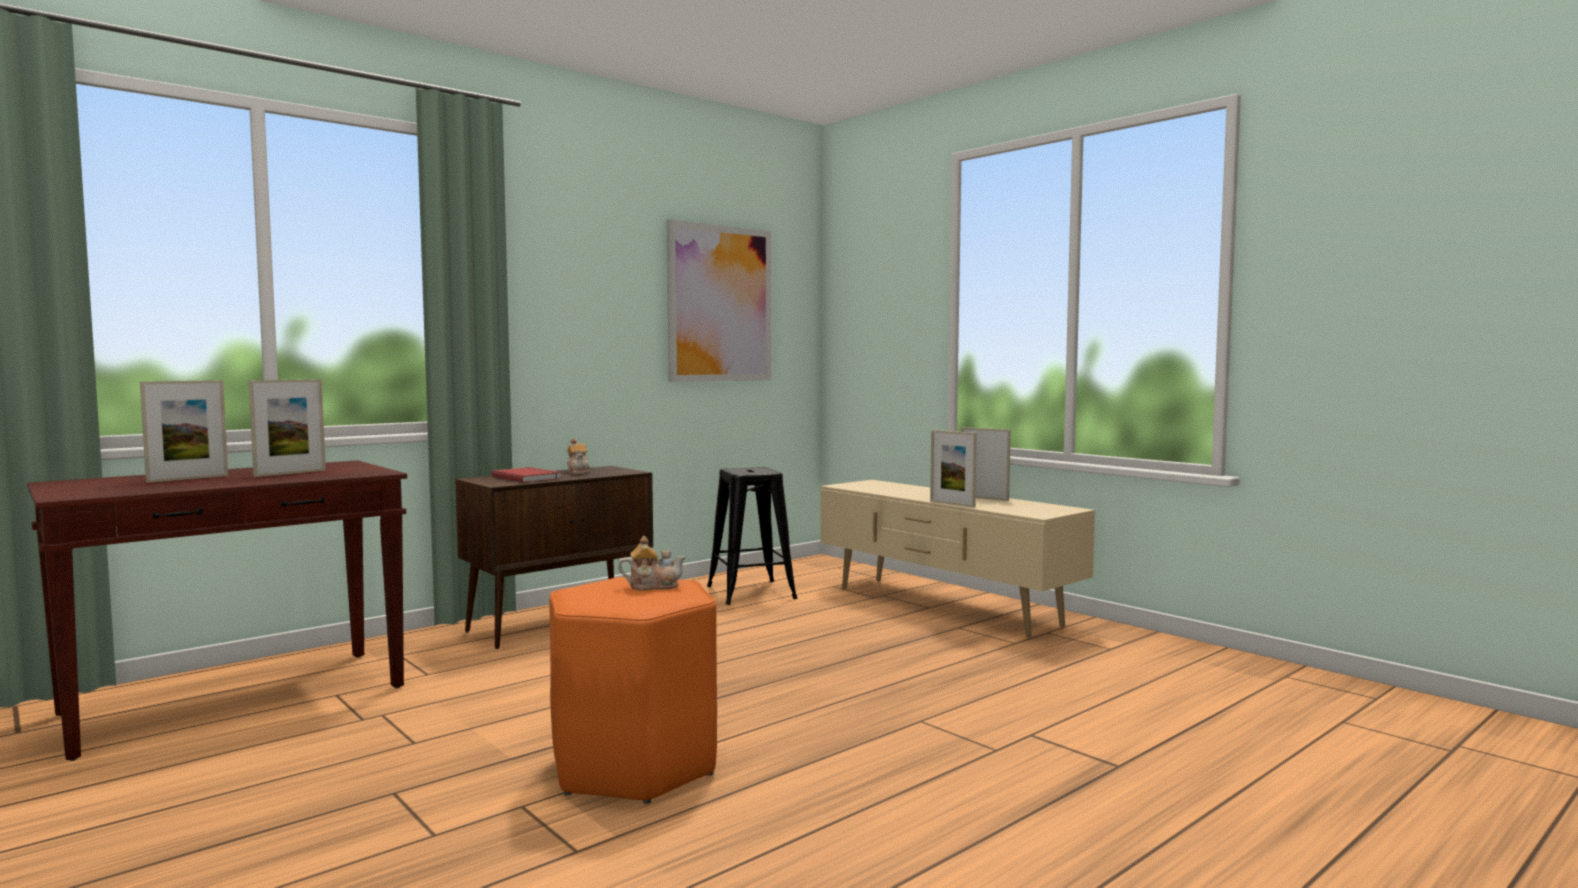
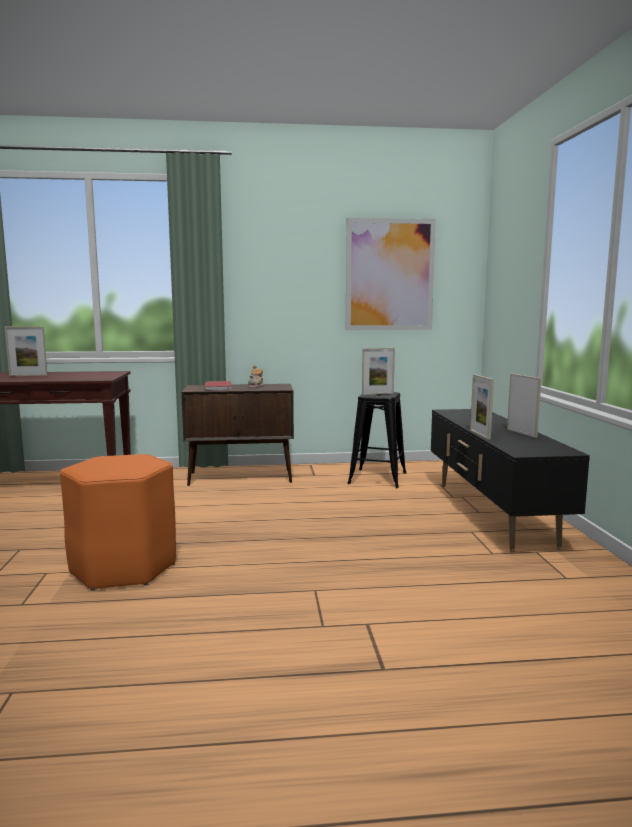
camera: 35 degrees right, 5 degrees up
picture frame [248,379,326,477] -> picture frame moved to [362,348,395,395]
teapot [618,536,686,590] -> none
beige tv stand [820,480,1095,638] -> black tv stand [431,409,590,552]

